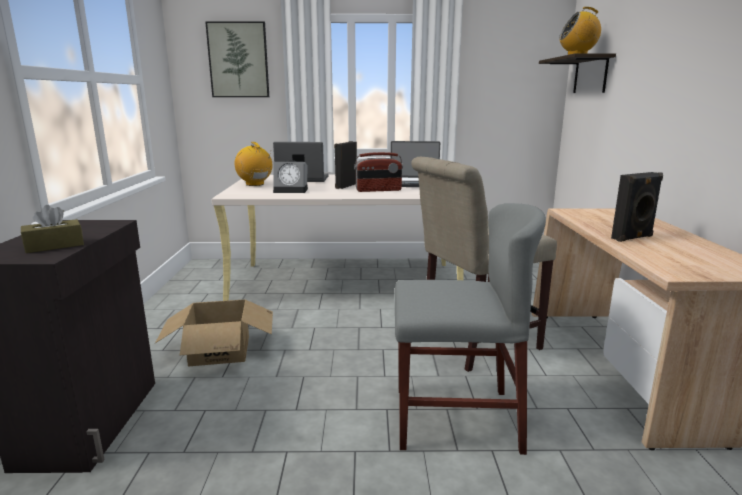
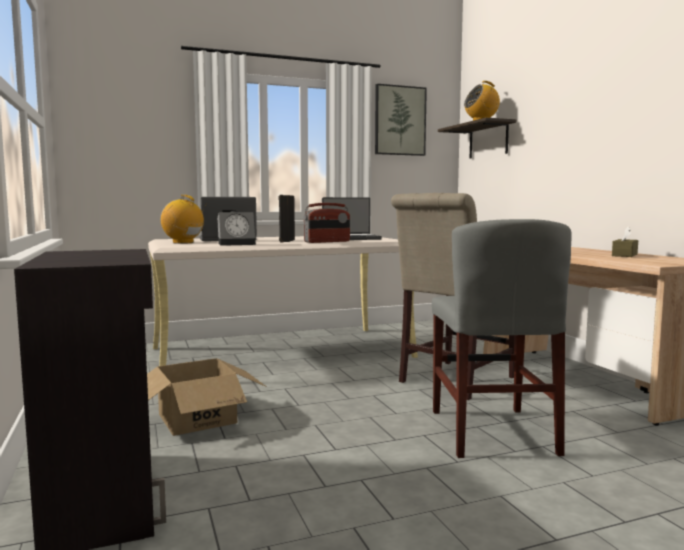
camera: 20 degrees left, 10 degrees down
brown tissue box [21,205,84,253] -> brown tissue box moved to [612,226,638,257]
picture [205,21,269,97] -> picture moved to [375,84,427,156]
grey chair [395,203,546,455] -> grey chair turned 105 degrees clockwise [432,219,571,458]
black speaker [611,172,663,242] -> none

